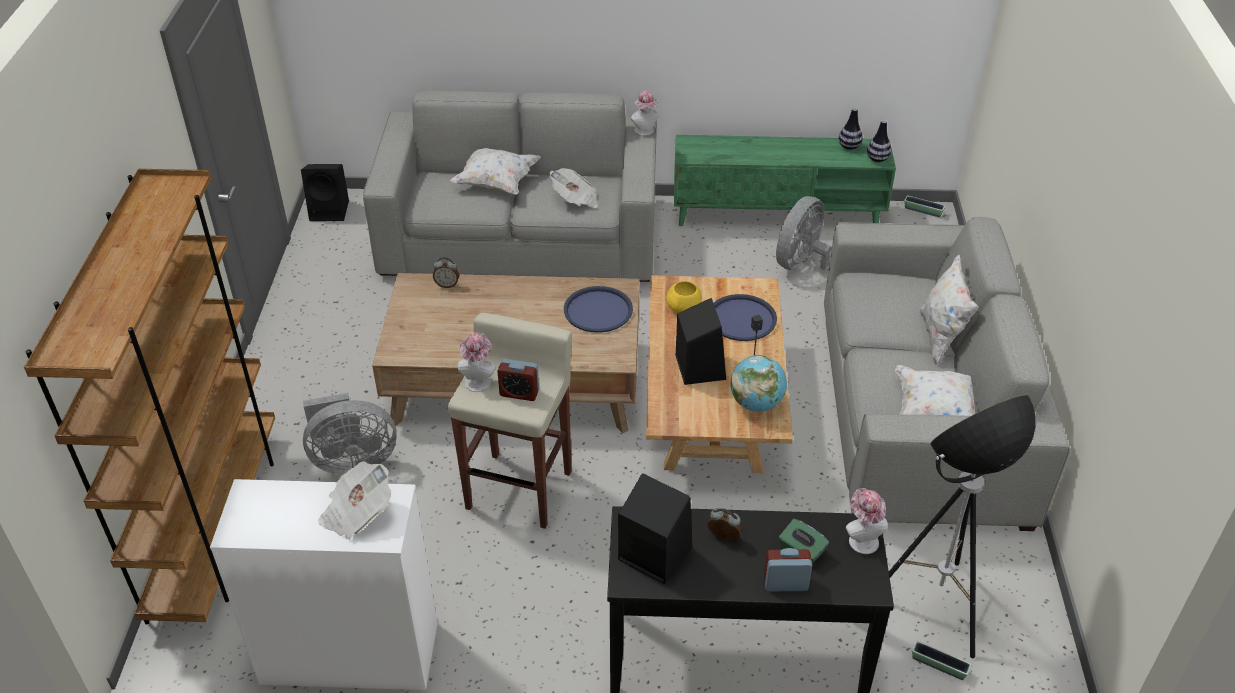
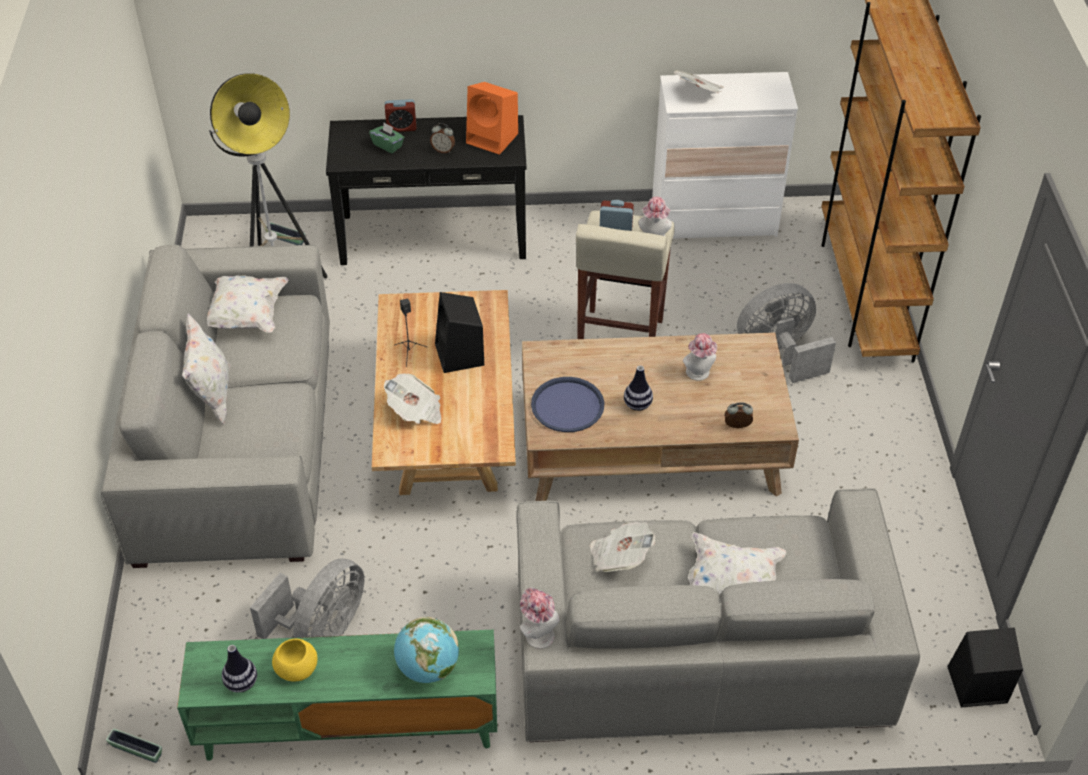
camera: 175 degrees right, 5 degrees up
black speaker [618,473,692,584] -> orange speaker [466,82,518,155]
yellow bowl [666,281,702,313] -> yellow bowl moved to [272,639,317,681]
blue tray [714,294,777,341] -> newspaper [384,374,441,424]
globe [731,355,787,412] -> globe moved to [394,616,459,683]
hat [846,488,888,554] -> hat moved to [683,333,717,381]
vase [867,120,891,162] -> vase moved to [624,366,653,411]

